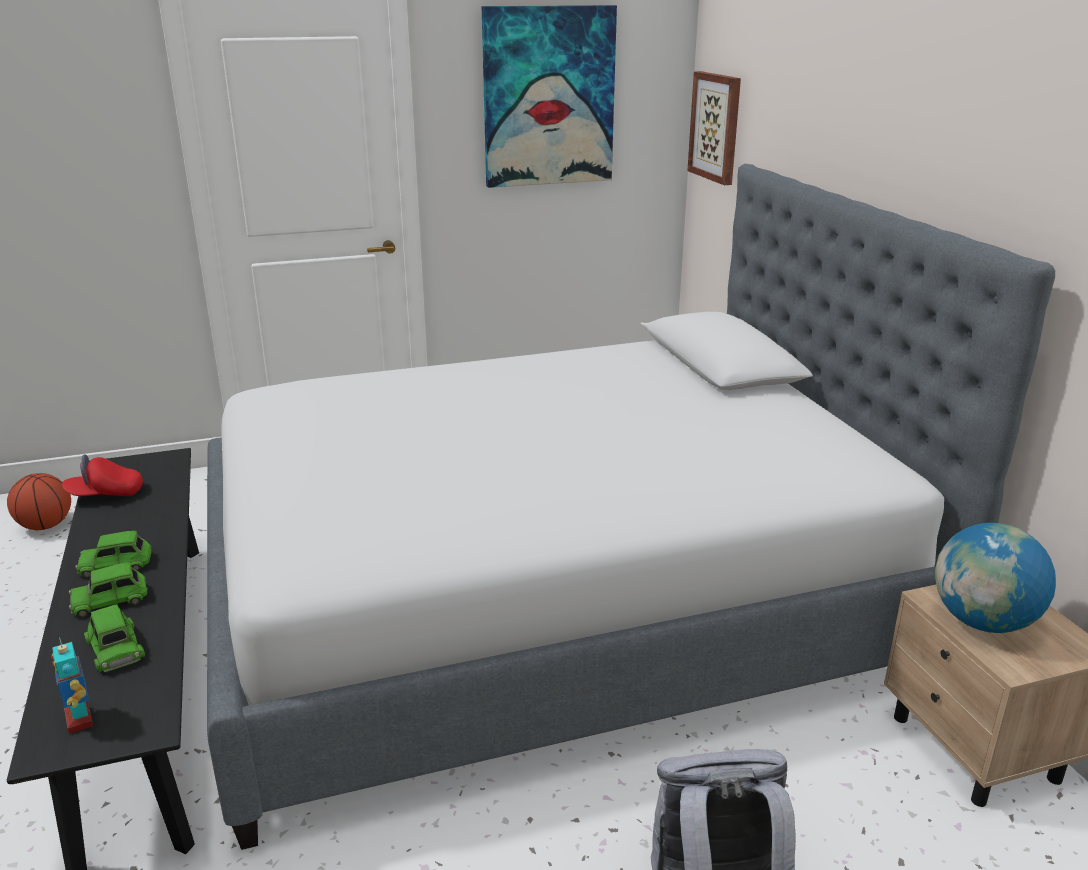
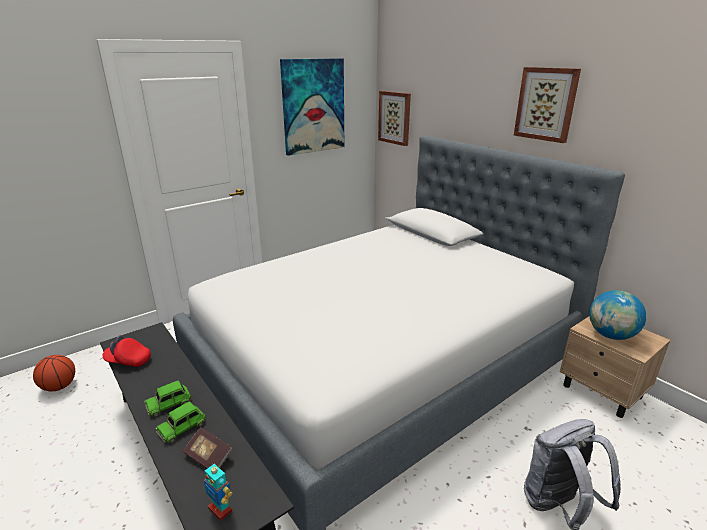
camera: 20 degrees left, 0 degrees up
red cap [62,454,143,496] -> red cap turned 45 degrees clockwise [103,335,151,367]
green toy car [84,604,145,672] -> book [183,427,233,469]
none -> picture [514,67,581,143]

